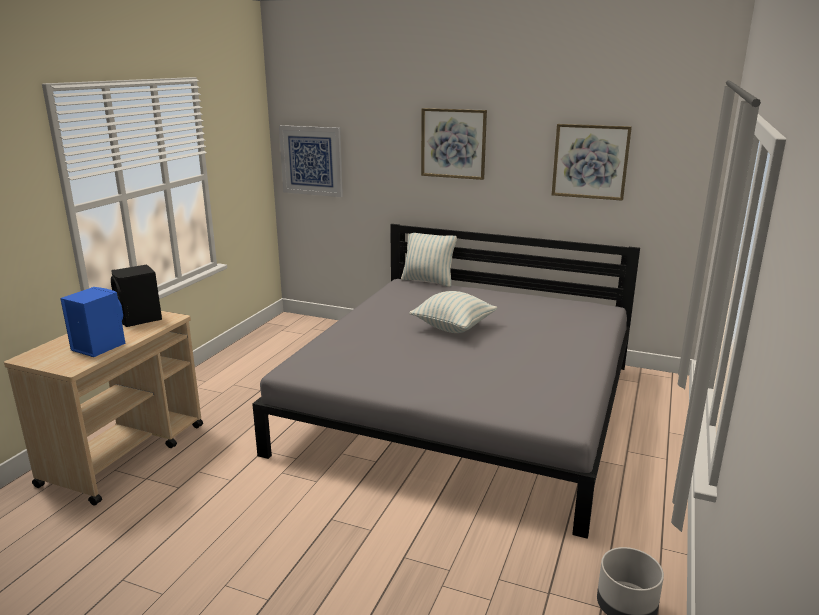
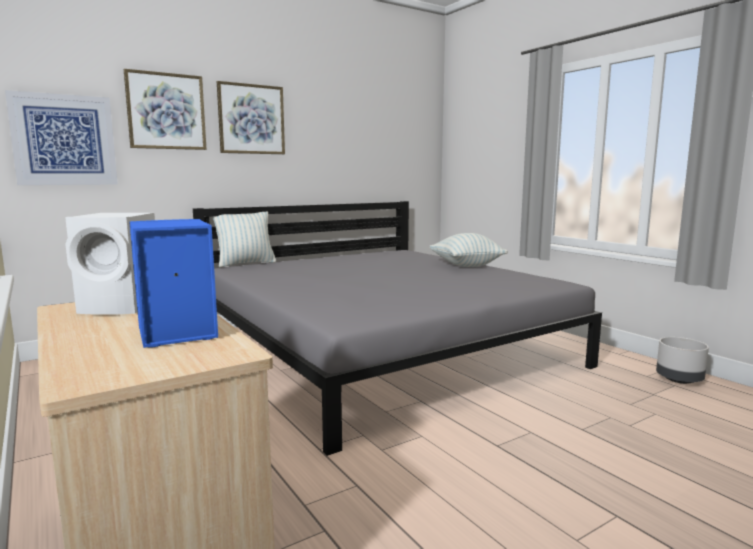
camera: 55 degrees left, 10 degrees down
black speaker [111,265,162,327] -> white speaker [65,213,155,315]
pillow [409,291,497,333] -> pillow moved to [429,233,508,267]
picture [552,124,632,201] -> picture moved to [124,69,207,150]

